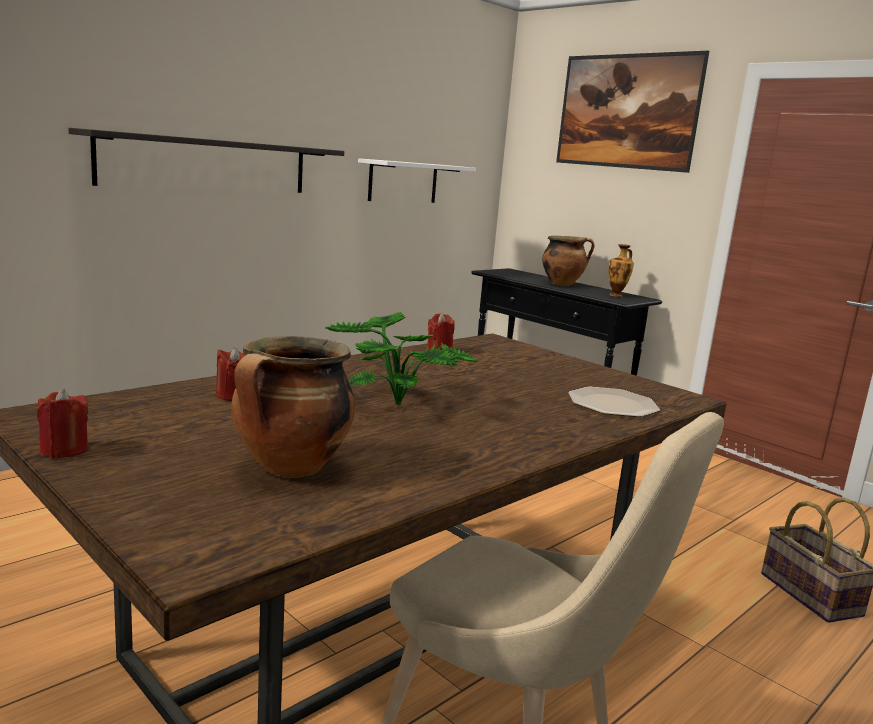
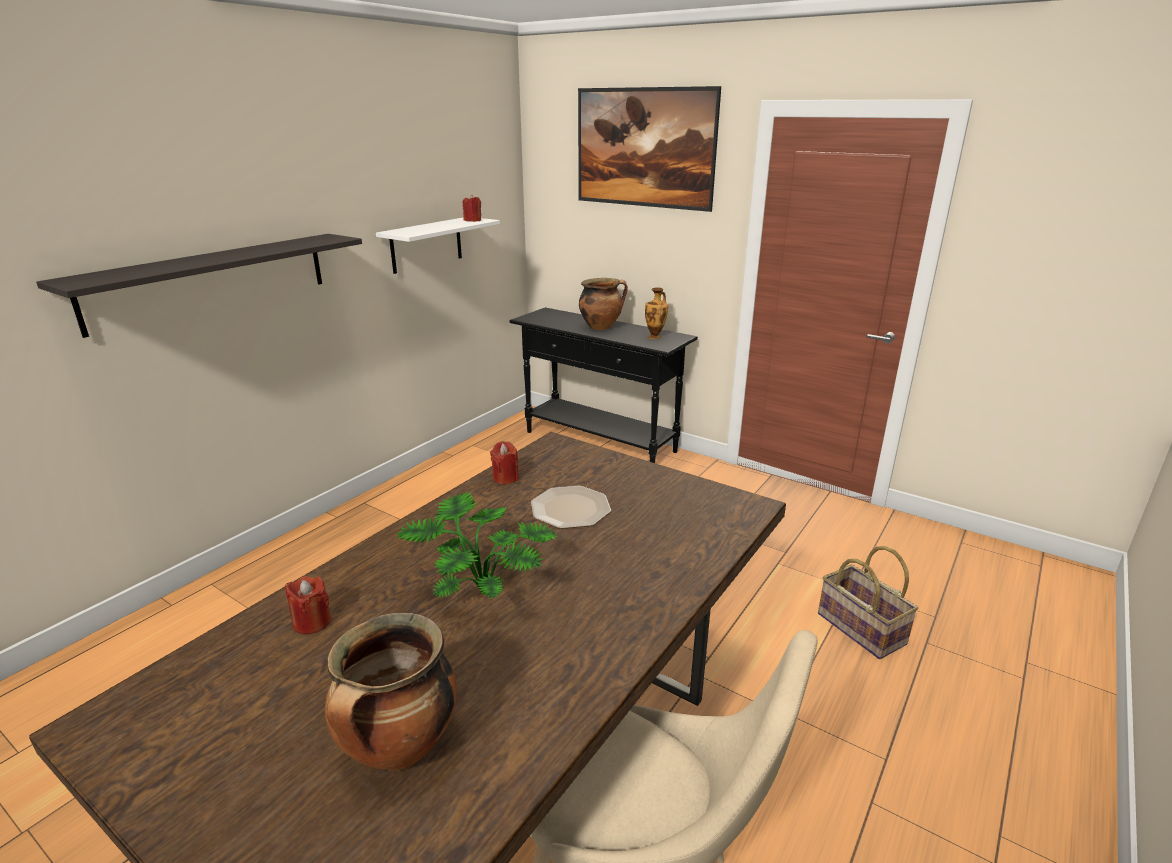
camera: 10 degrees left, 10 degrees up
red candle [37,389,88,458] -> red candle moved to [463,195,481,222]
plate [568,387,660,417] -> plate moved to [531,486,611,529]

